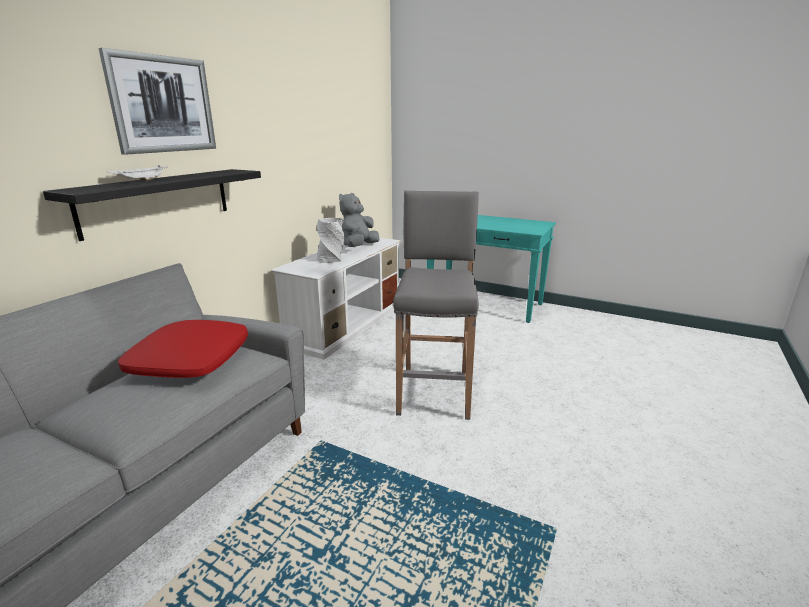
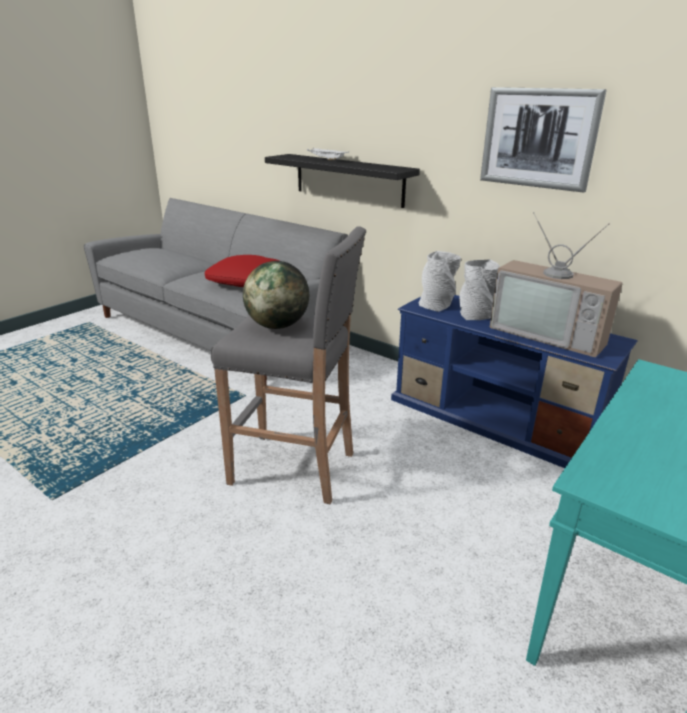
camera: 100 degrees right, 5 degrees up
picture [99,48,216,155] -> picture moved to [480,87,607,193]
white tv stand [271,238,401,360] -> blue tv stand [391,295,638,468]
grey plush toy [339,193,380,247] -> television [490,212,623,357]
none -> globe [243,261,309,329]
none -> grey vase [419,251,461,312]

